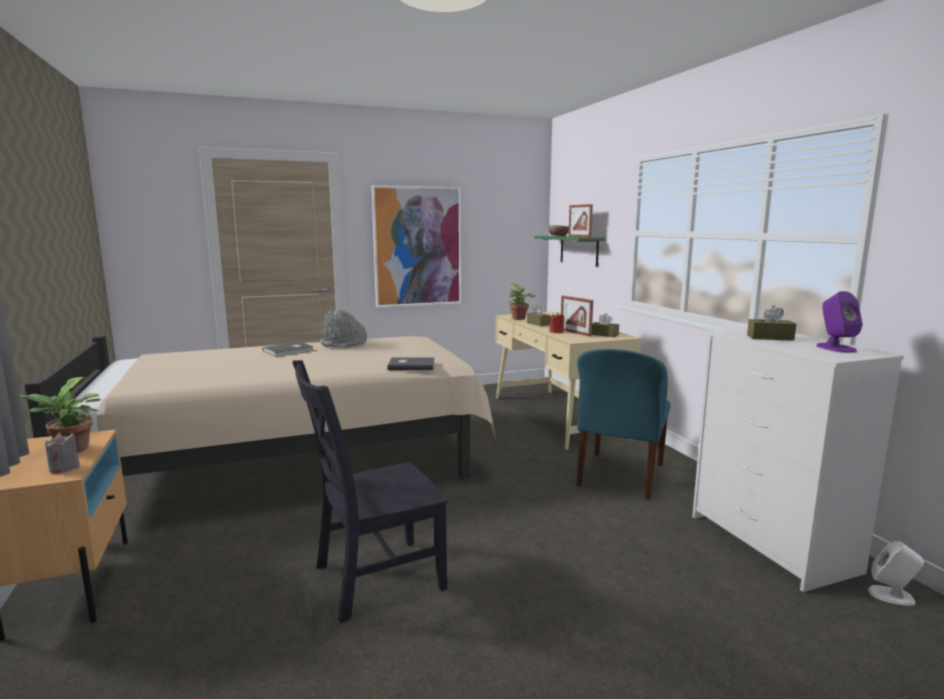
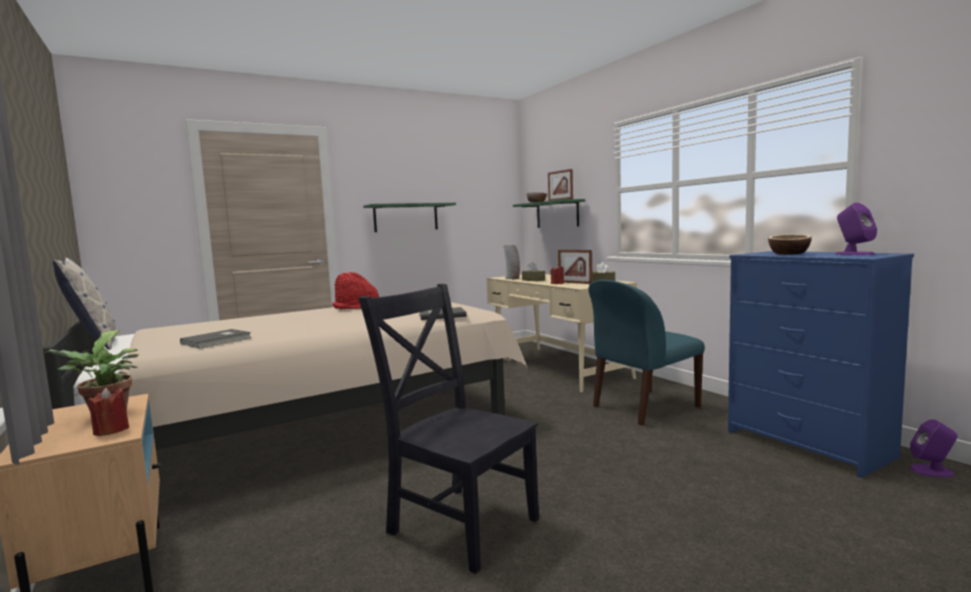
camera: 10 degrees left, 5 degrees down
grey candle [45,433,80,474] -> red candle [89,387,129,436]
grey book [263,342,314,357] -> grey book moved to [180,329,252,348]
black chair [292,360,448,623] -> black chair turned 75 degrees clockwise [358,284,539,574]
grey hat [320,310,367,348] -> red hat [332,272,379,309]
picture [372,185,461,308] -> green shelf [363,203,456,232]
potted plant [508,283,535,320] -> vase [504,245,520,279]
blue chair [577,349,670,500] -> blue chair turned 45 degrees clockwise [589,280,705,426]
white dresser [692,329,904,592] -> blue dresser [728,251,914,478]
brown tissue box [747,305,796,341] -> bowl [768,234,812,255]
white speaker [868,541,924,606] -> purple speaker [910,419,958,477]
none -> pillow [53,258,116,350]

